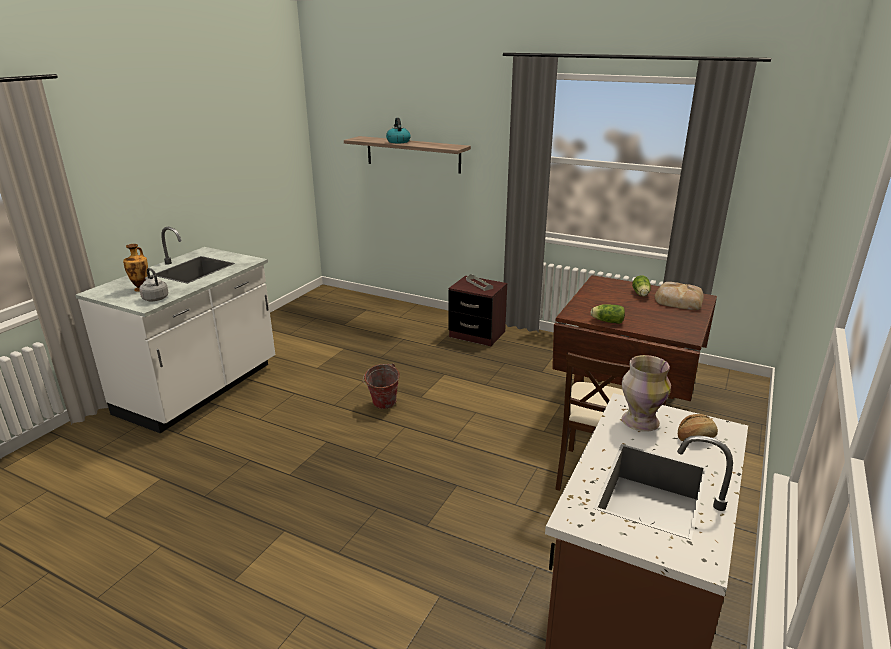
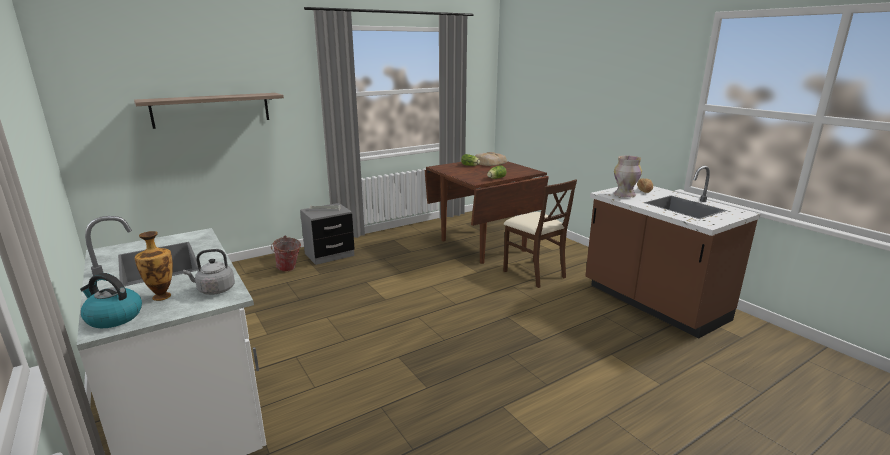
camera: 60 degrees left, 5 degrees down
bucket [363,364,400,409] -> bucket moved to [271,235,301,272]
kettle [386,118,411,143] -> kettle moved to [80,273,142,328]
brown nightstand [448,276,507,346] -> grey nightstand [300,203,355,265]

